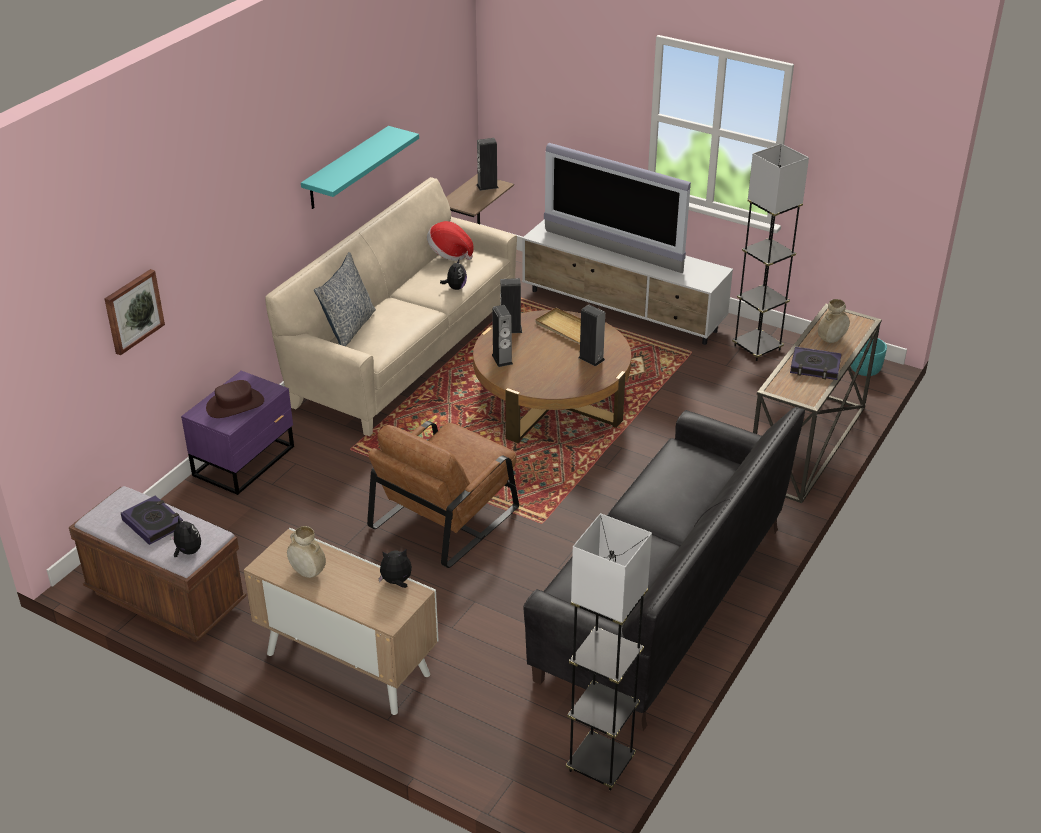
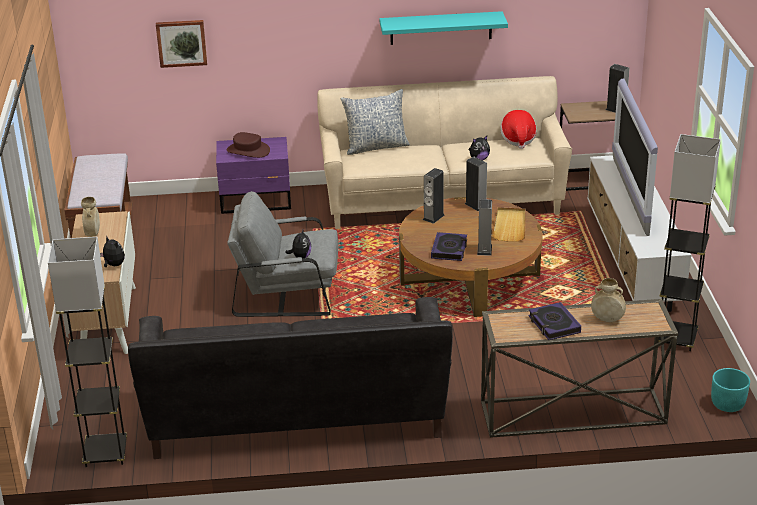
camera: 55 degrees right, 5 degrees down
book [121,496,183,545] -> book moved to [431,232,467,261]
plush toy [170,516,201,557] -> plush toy moved to [286,228,311,259]
brown armchair [367,421,519,568] -> grey armchair [227,191,339,317]

